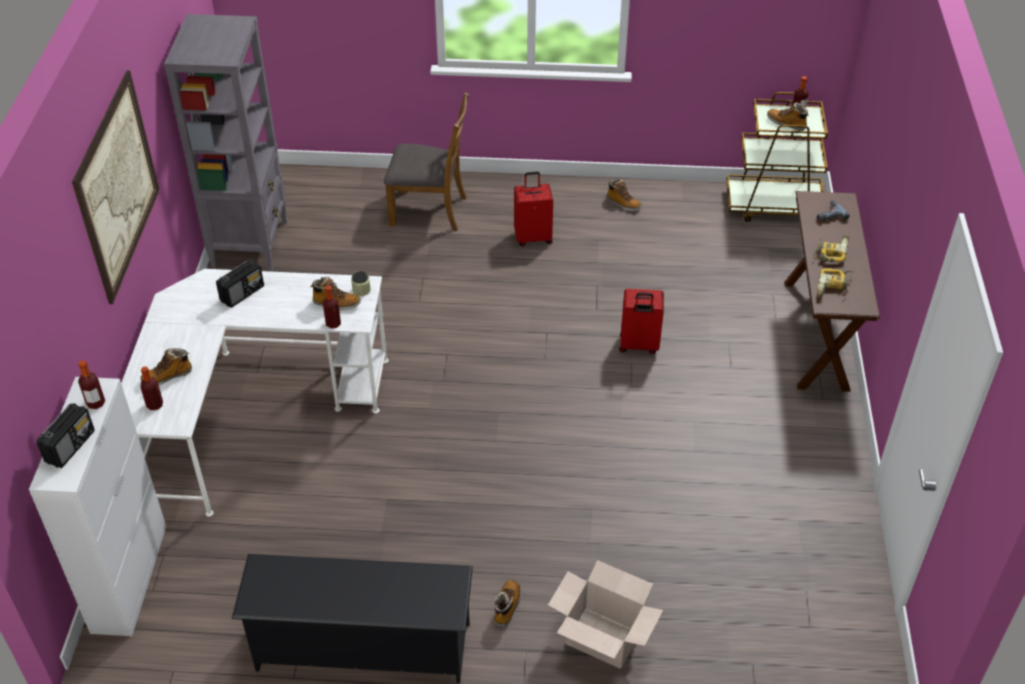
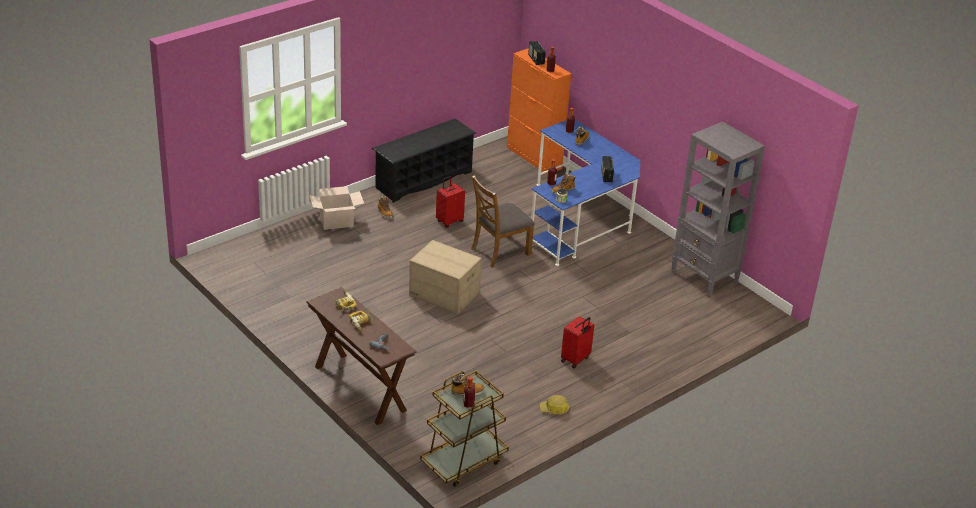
camera: 135 degrees right, 10 degrees down
white cabinet [29,377,166,636] -> orange cabinet [507,48,571,175]
picture [72,70,160,304] -> none
white desk [121,269,389,517] -> blue desk [531,120,640,266]
brown chair [384,92,469,231] -> brown chair moved to [471,175,535,267]
boot [607,179,642,211] -> hard hat [540,395,569,414]
red suitcase [619,289,664,354] -> red suitcase moved to [436,176,465,228]
none -> cardboard box [409,240,482,314]

